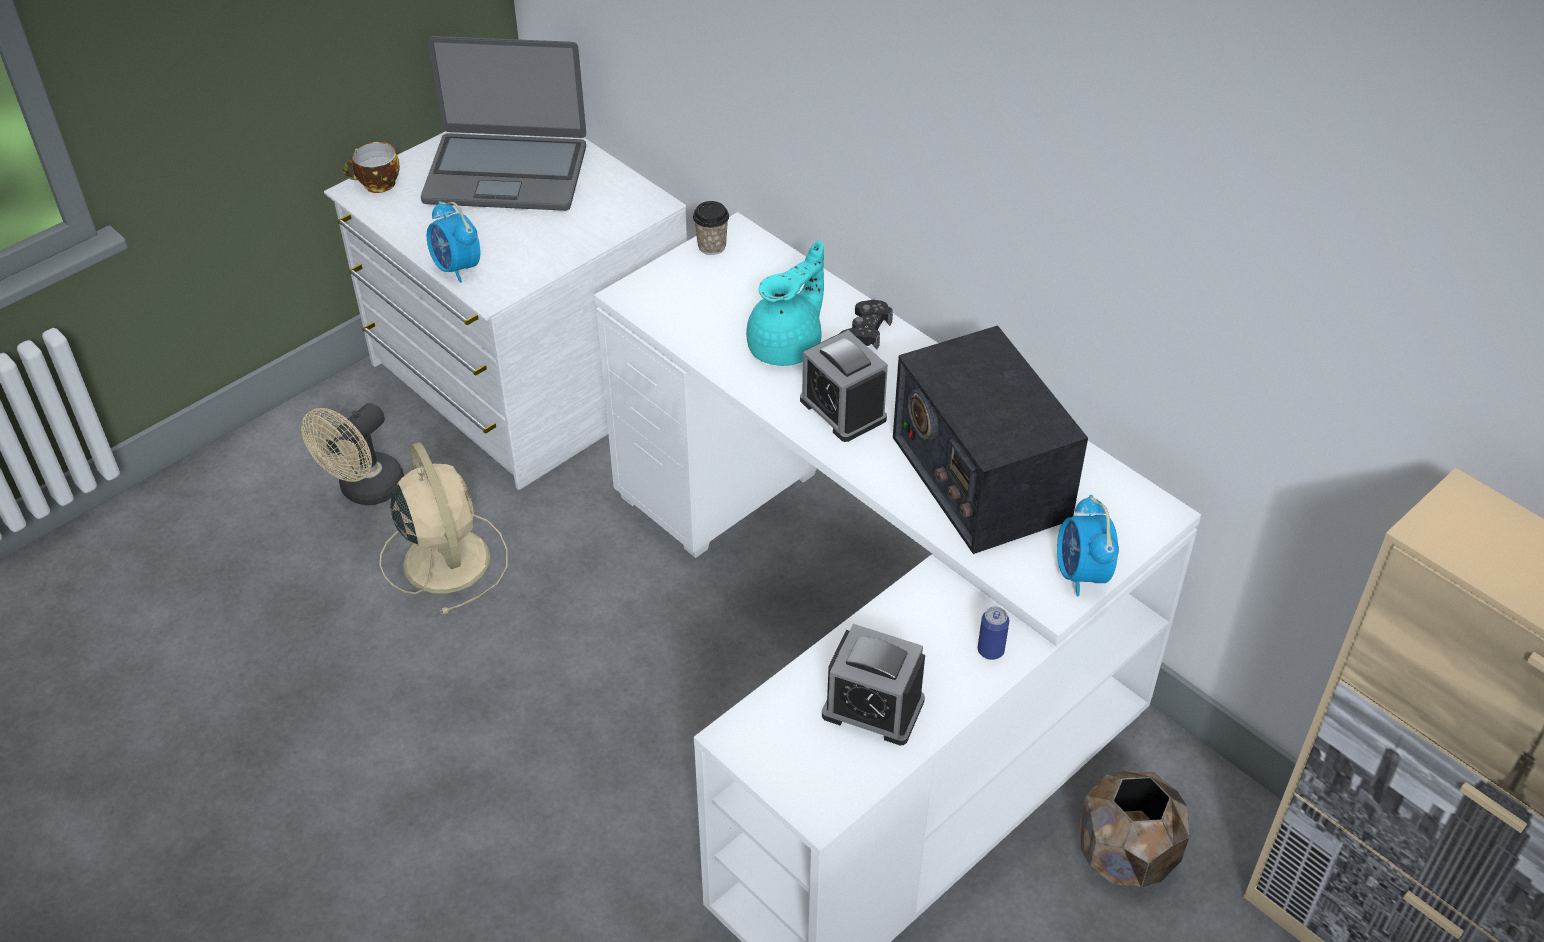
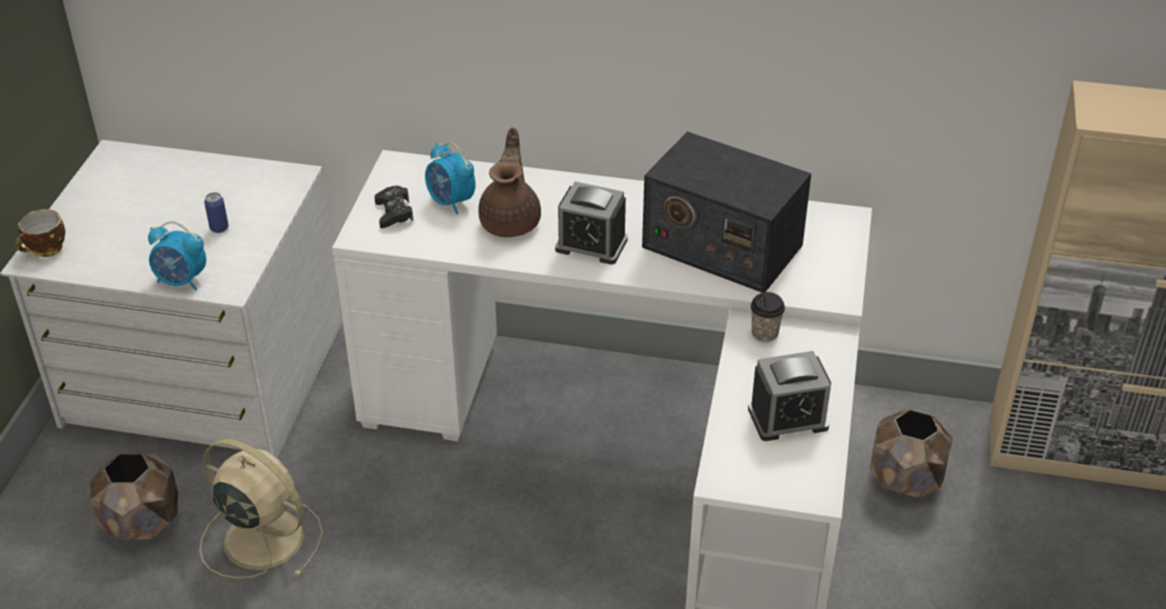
camera: 35 degrees left, 5 degrees down
beige fan [301,403,404,506] -> brown planter [90,453,178,540]
laptop [421,36,586,211] -> none
cup [693,201,729,255] -> cup moved to [750,292,785,342]
turquoise teapot [746,240,824,366] -> brown teapot [478,127,541,237]
black game controller [839,299,893,350] -> black game controller moved to [374,186,414,228]
can [978,607,1009,660] -> can moved to [204,192,229,233]
alarm clock [1057,495,1119,596] -> alarm clock moved to [425,142,475,214]

